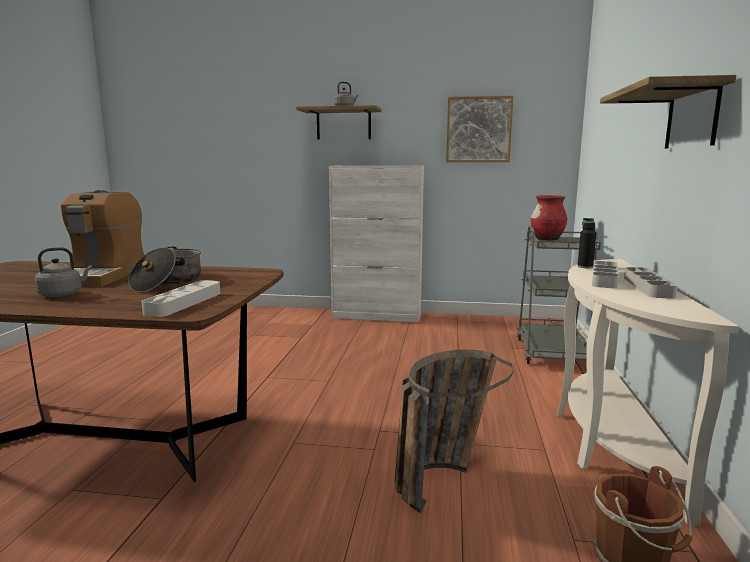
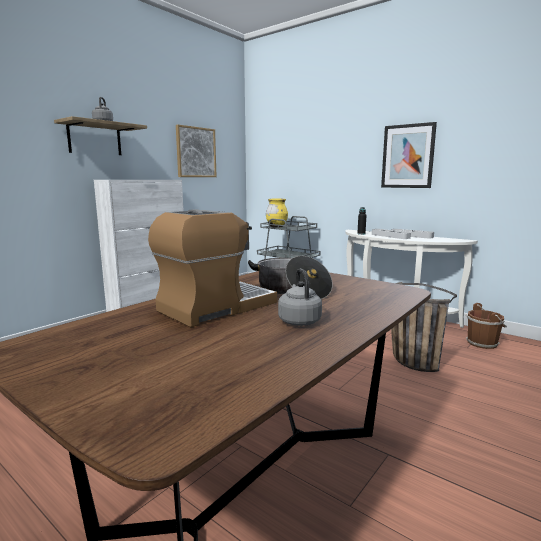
camera: 60 degrees left, 0 degrees up
coffee machine [61,190,144,287] -> coffee machine turned 75 degrees counterclockwise [148,209,277,327]
grey tray [142,280,220,317] -> none
red vase [531,195,567,241] -> yellow vase [266,199,288,228]
shelf [600,75,737,149] -> picture [381,122,437,188]

